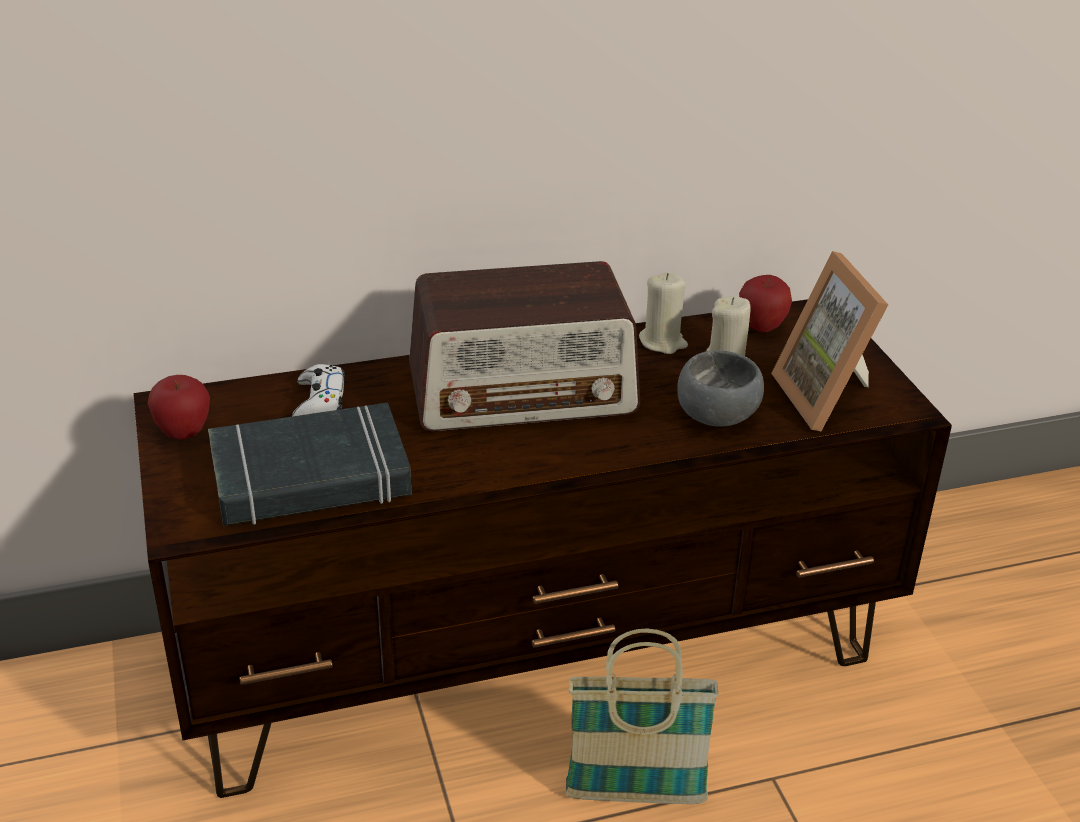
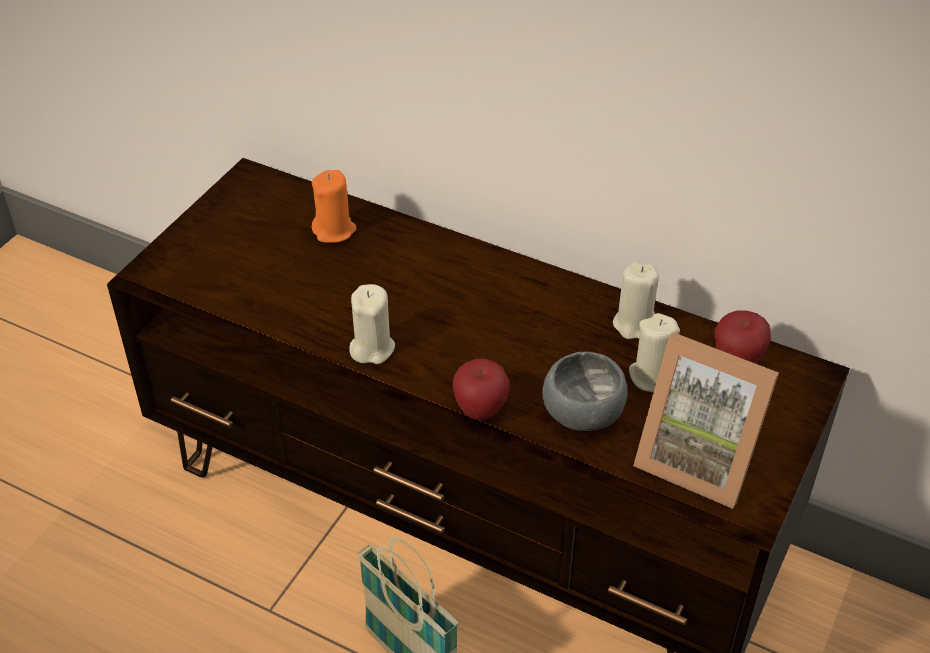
camera: 45 degrees right, 10 degrees up
apple [148,375,210,440] -> apple moved to [453,359,510,420]
black book [208,403,412,526] -> none
white game controller [292,364,345,416] -> orange candle [312,170,357,243]
radio [409,261,640,431] -> none
picture frame [771,251,888,431] -> picture frame turned 90 degrees counterclockwise [633,332,779,509]
none -> beige candle [349,284,395,364]

